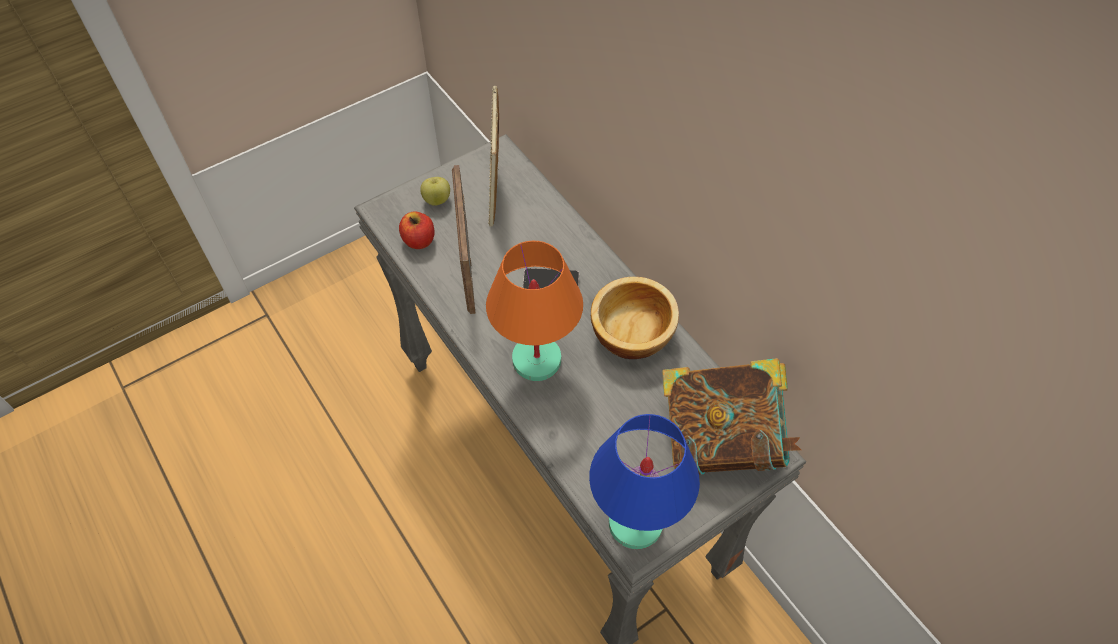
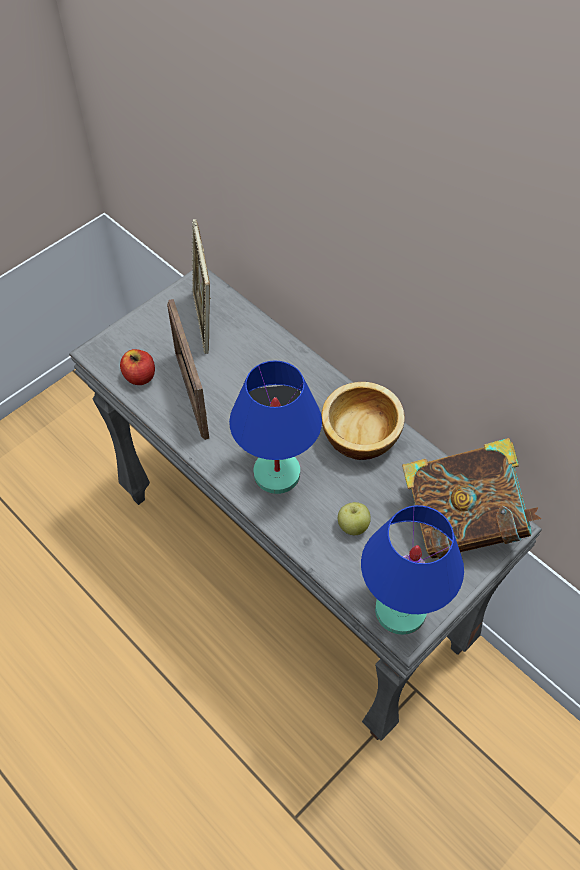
camera: 10 degrees left, 0 degrees up
apple [420,177,450,206] -> apple moved to [338,502,371,535]
orange table lamp [486,241,583,381] -> blue table lamp [229,361,322,494]

